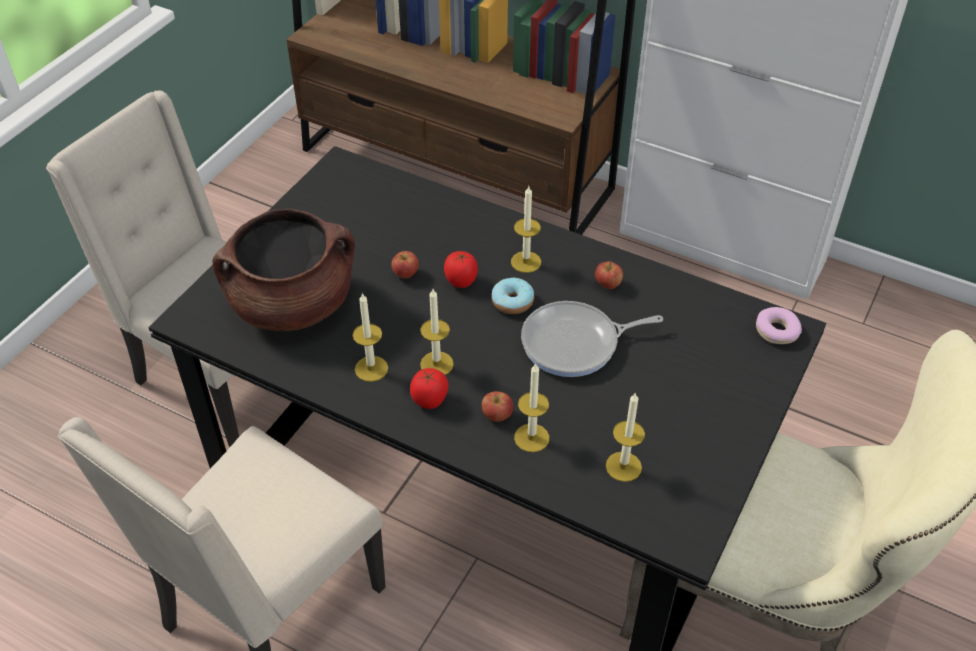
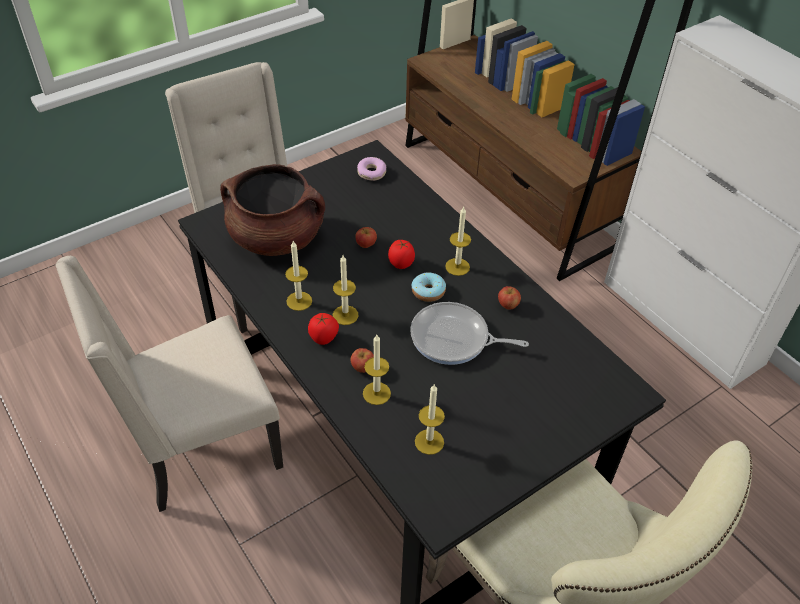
camera: 25 degrees right, 0 degrees up
donut [756,307,802,344] -> donut moved to [357,157,386,181]

